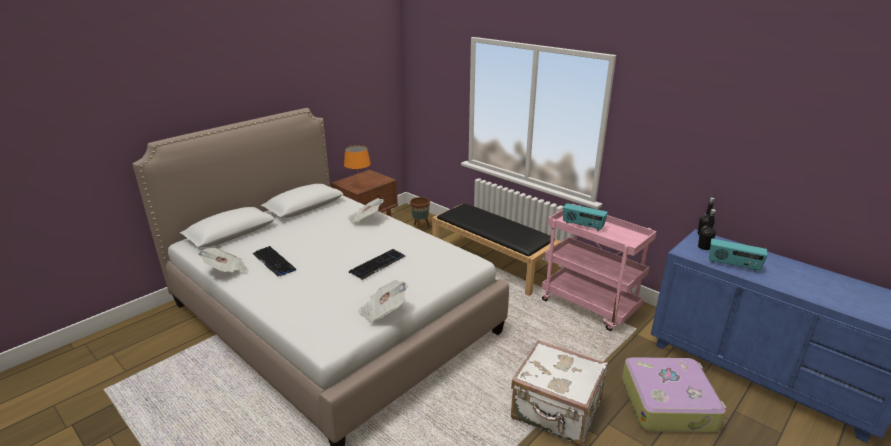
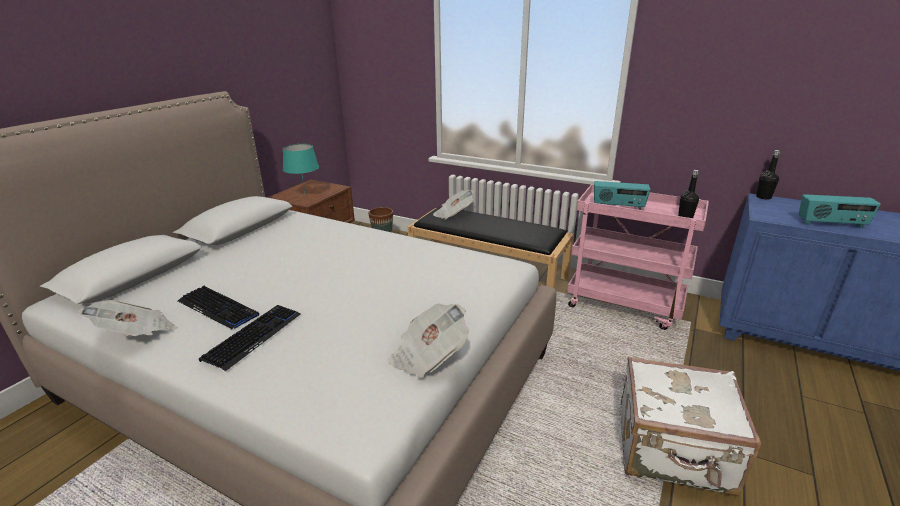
camera: 15 degrees left, 0 degrees up
orange table lamp [344,145,371,182] -> turquoise table lamp [283,144,319,198]
newspaper [348,198,383,224] -> newspaper moved to [433,190,474,219]
keyboard [349,249,405,280] -> keyboard moved to [199,305,300,371]
suitcase [622,357,726,432] -> none
black bottle [698,209,716,250] -> black bottle moved to [678,170,699,218]

